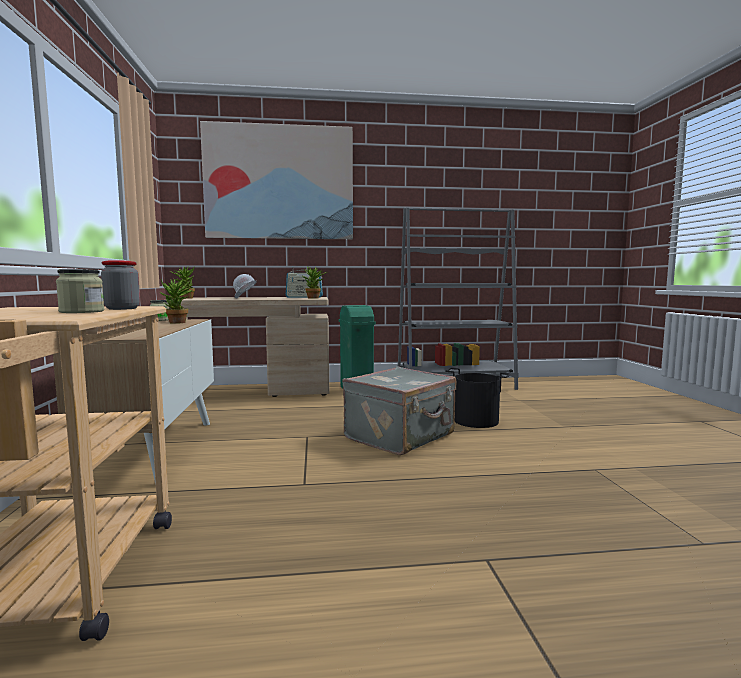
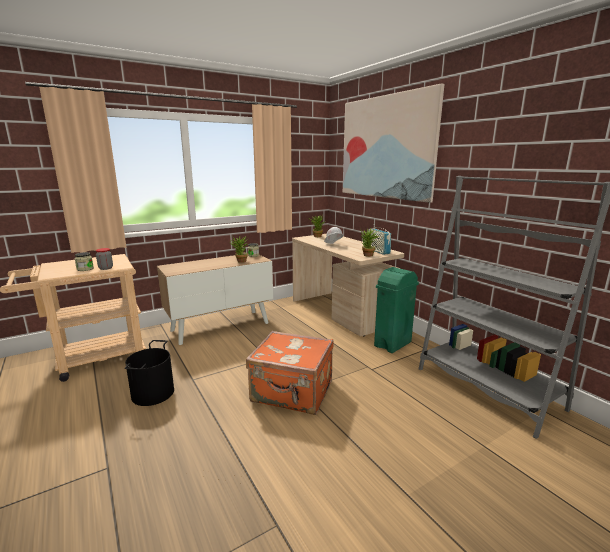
camera: 65 degrees right, 10 degrees up
grey suitcase [342,367,456,455] -> orange suitcase [246,331,334,415]
black bucket [445,368,510,428] -> black bucket moved to [125,340,174,406]

